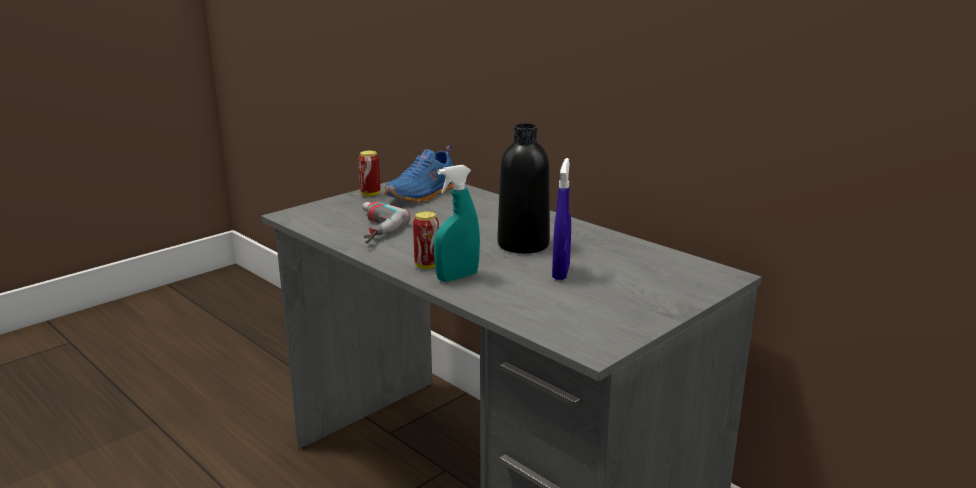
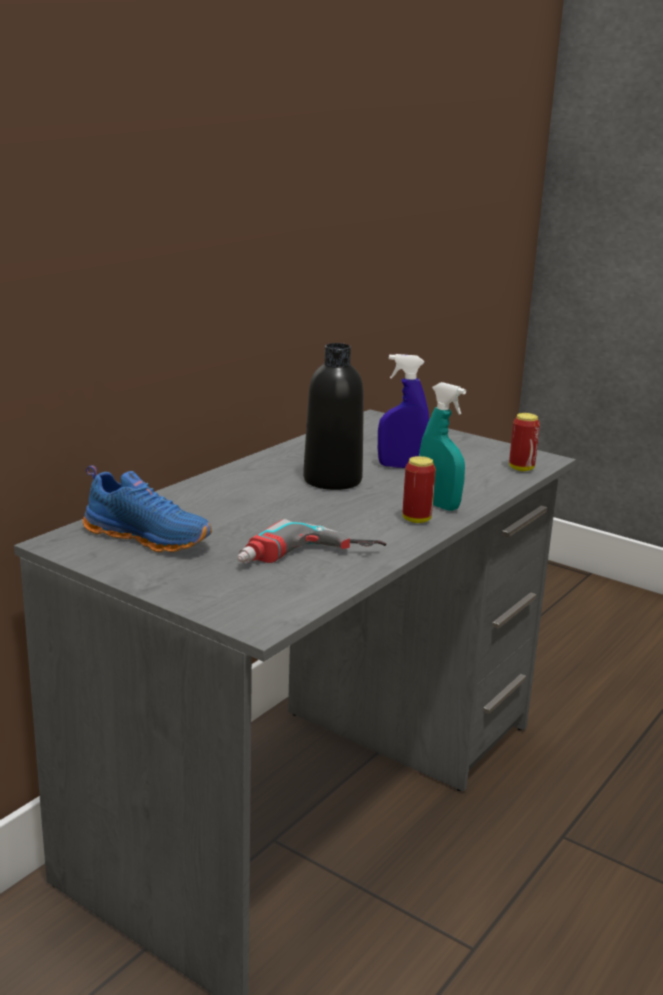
camera: 100 degrees left, 0 degrees up
can [358,151,380,197] -> can moved to [509,413,540,471]

